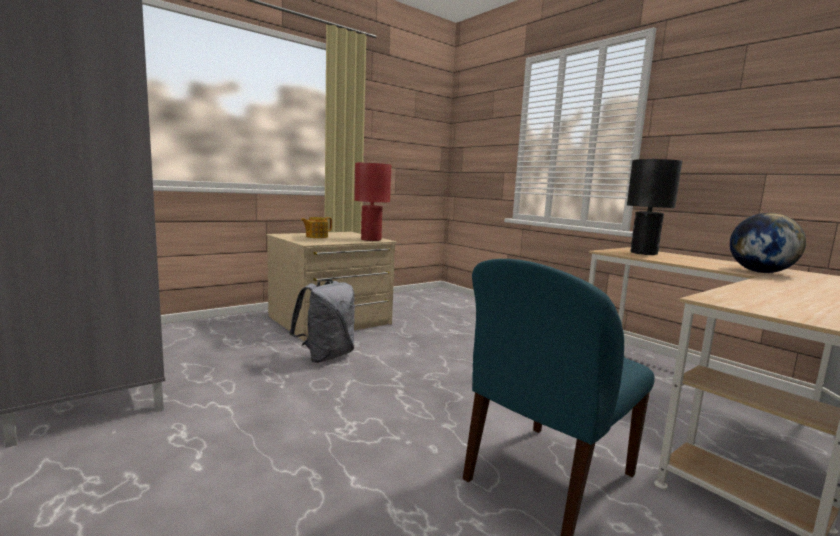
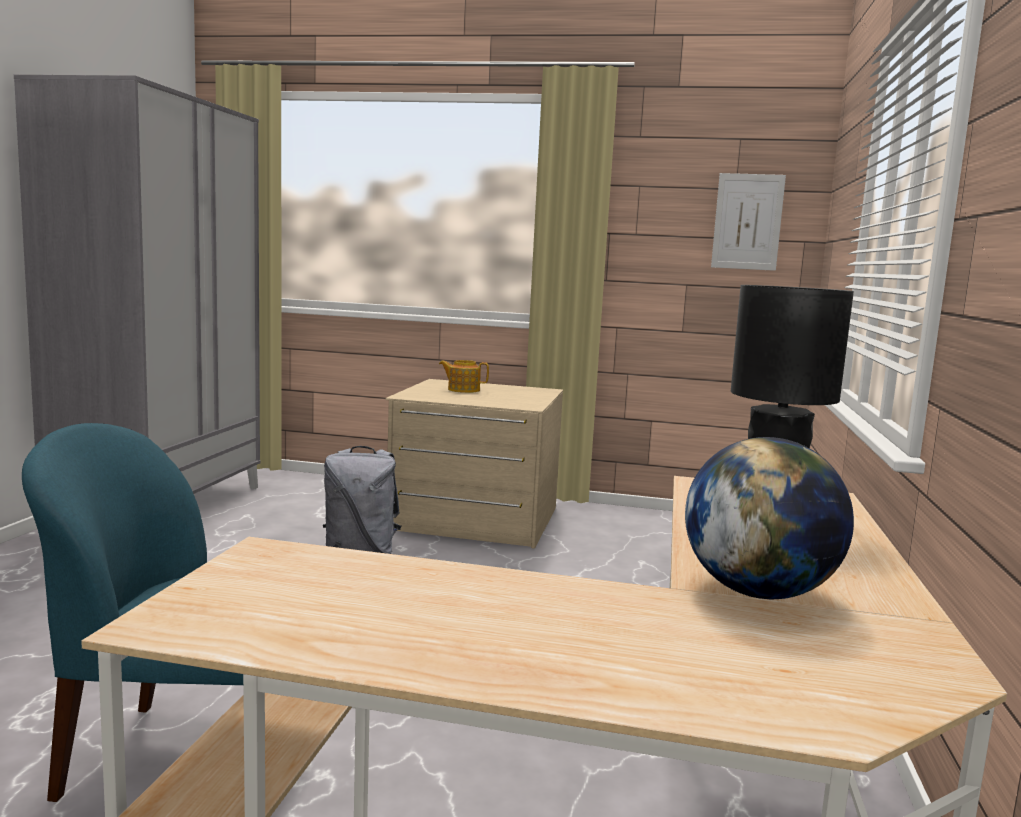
camera: 50 degrees right, 0 degrees up
red table lamp [354,163,391,241] -> none
none -> picture [711,173,786,271]

